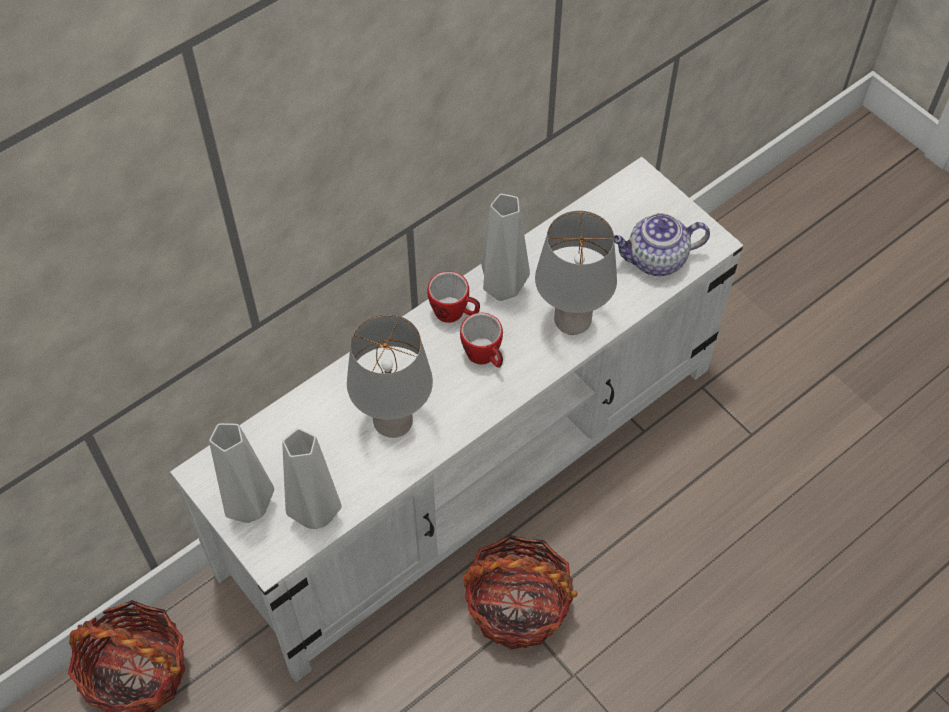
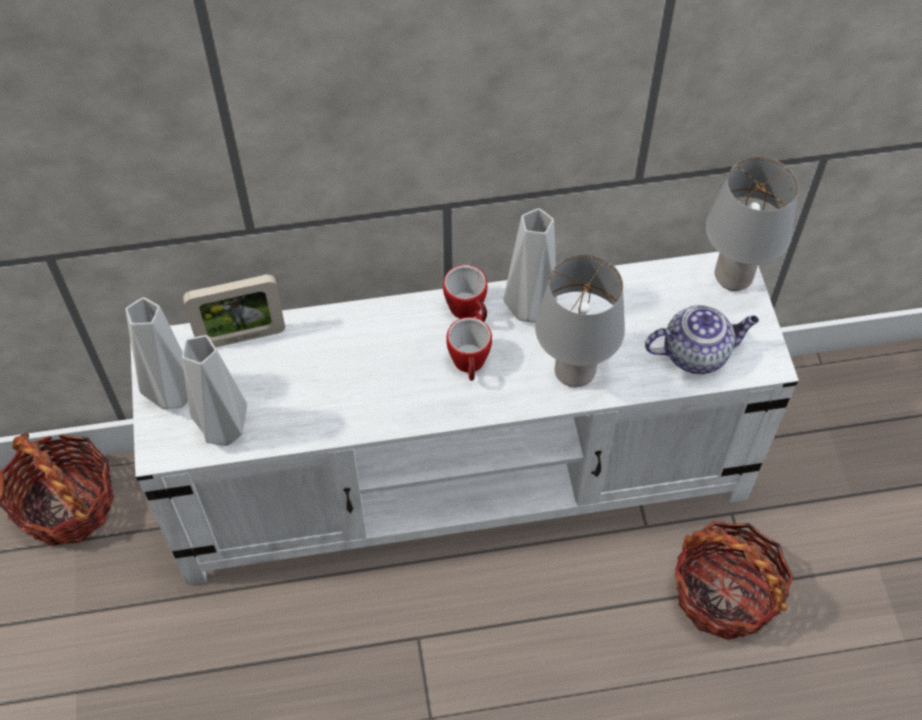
camera: 30 degrees right, 0 degrees up
grey table lamp [347,314,433,438] -> grey table lamp moved to [706,157,798,291]
basket [463,535,578,650] -> basket moved to [674,521,793,640]
teapot [614,213,710,276] -> teapot turned 150 degrees clockwise [645,305,759,374]
none -> picture frame [183,274,285,348]

